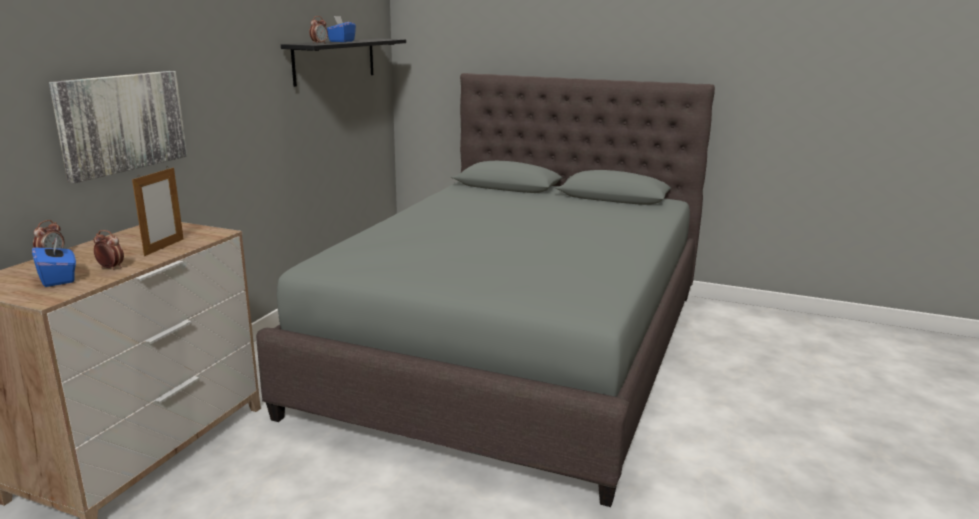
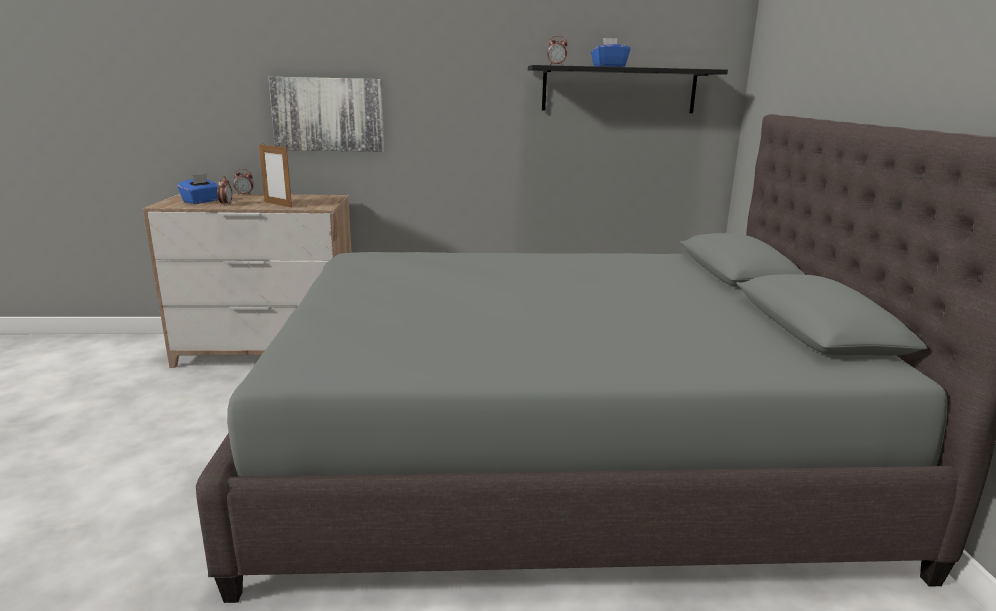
camera: 65 degrees right, 0 degrees up
picture frame [132,168,184,256] -> picture frame turned 45 degrees clockwise [259,144,292,208]

